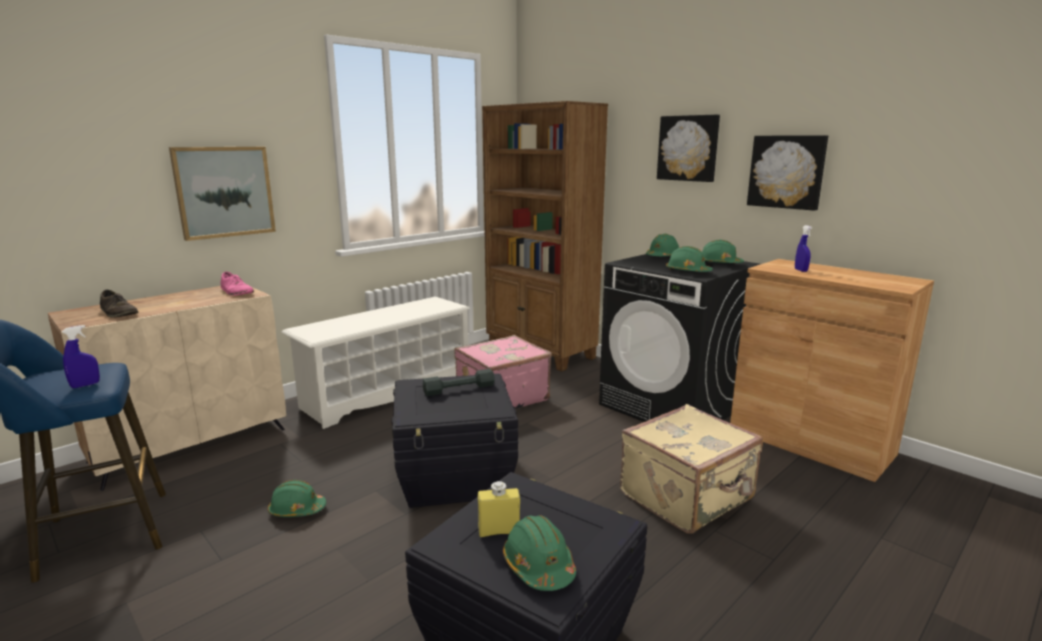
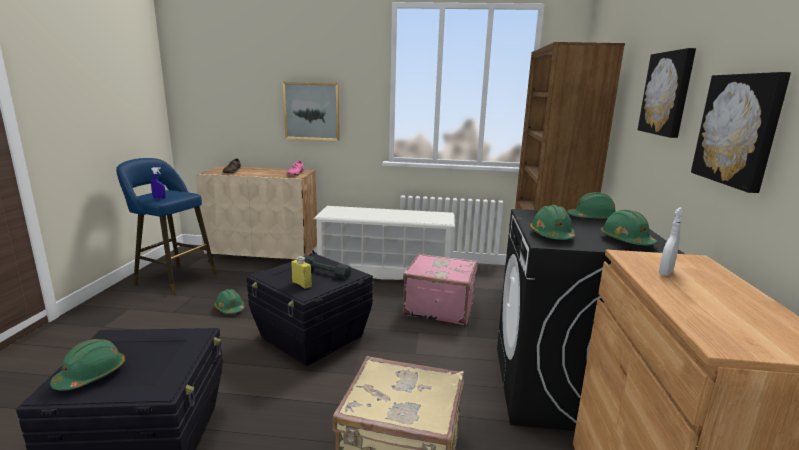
camera: 50 degrees right, 0 degrees up
yellow bottle [478,481,520,537] -> yellow bottle moved to [291,256,312,289]
blue spray bottle [795,225,812,272] -> white spray bottle [659,208,684,276]

